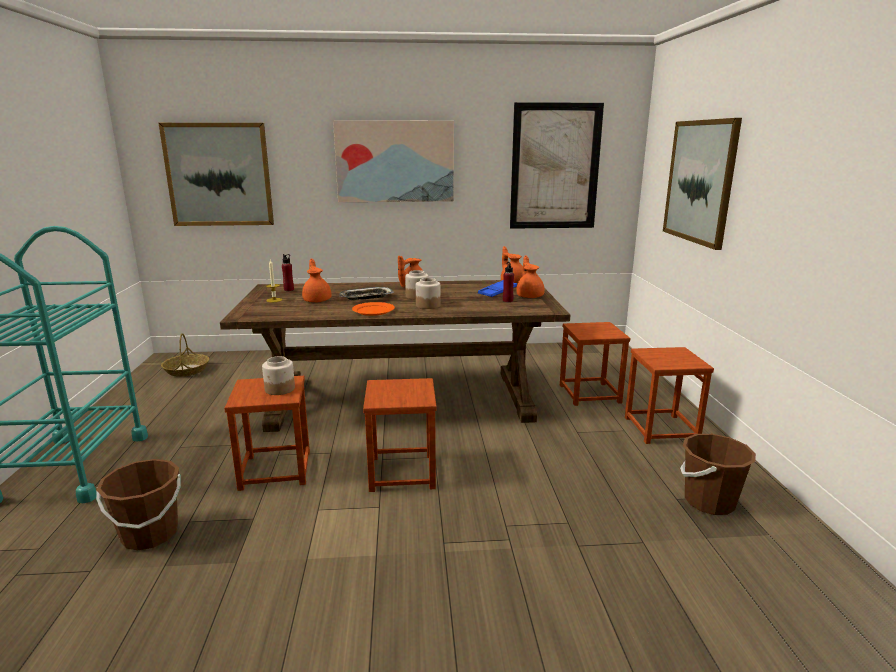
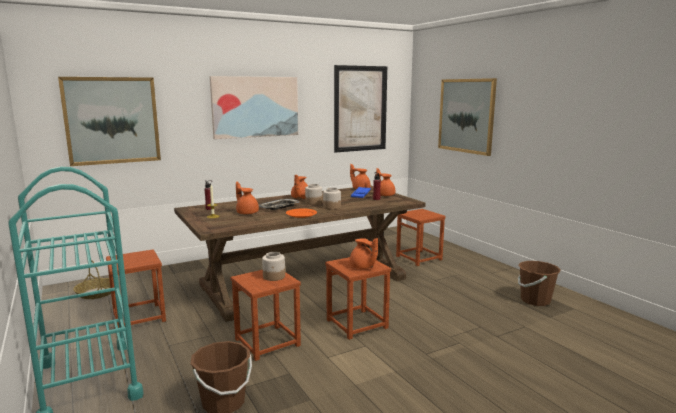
camera: 25 degrees left, 5 degrees down
brown stool [625,347,714,444] -> brown stool moved to [106,249,166,328]
none -> orange teapot [349,238,378,269]

